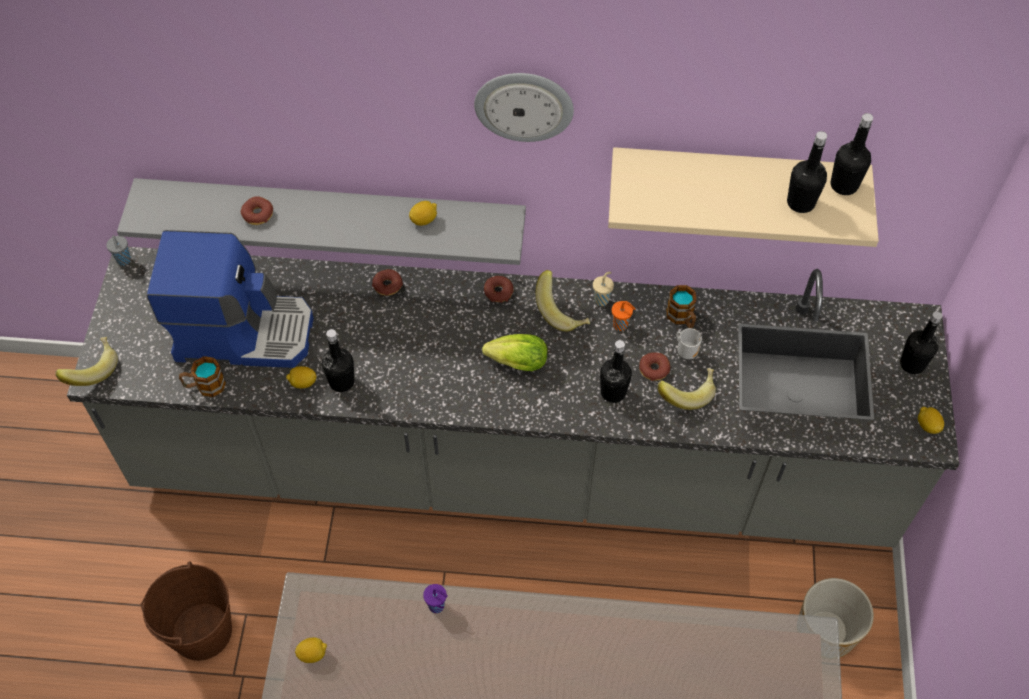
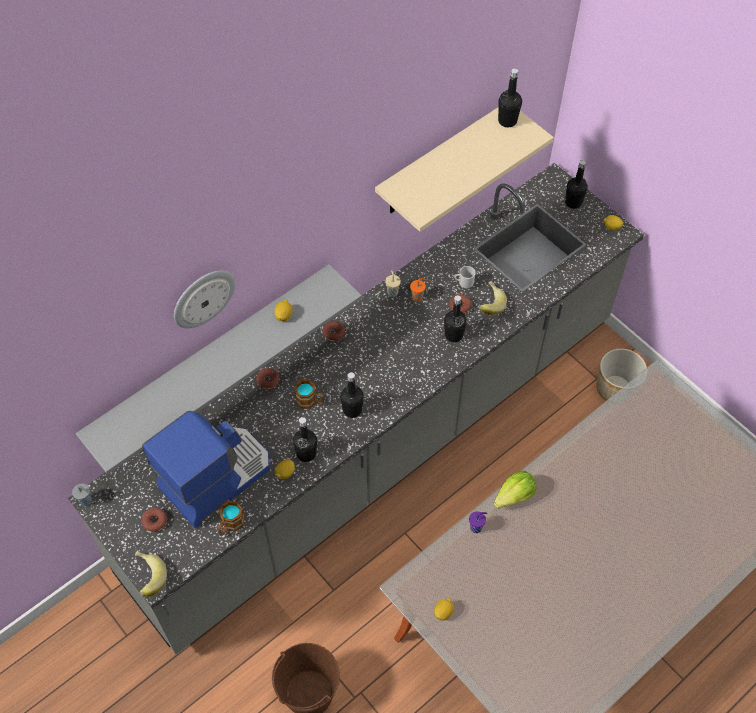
camera: 45 degrees left, 0 degrees up
donut [241,196,273,225] -> donut moved to [142,508,168,532]
wall clock [474,73,574,142] -> wall clock moved to [174,270,236,328]
lettuce [482,334,548,371] -> lettuce moved to [494,471,536,509]
banana [536,270,590,332] -> none
mug [666,285,697,328] -> mug moved to [295,379,324,409]
black bottle [787,131,827,213] -> black bottle moved to [340,372,364,418]

